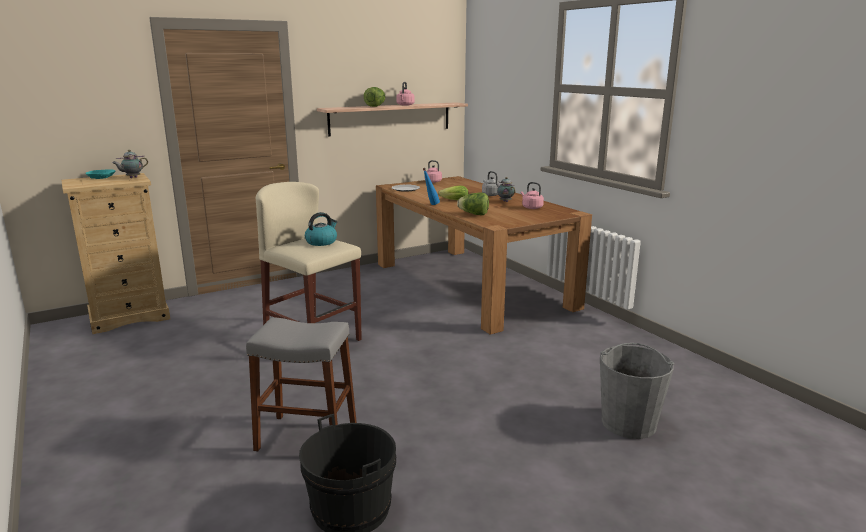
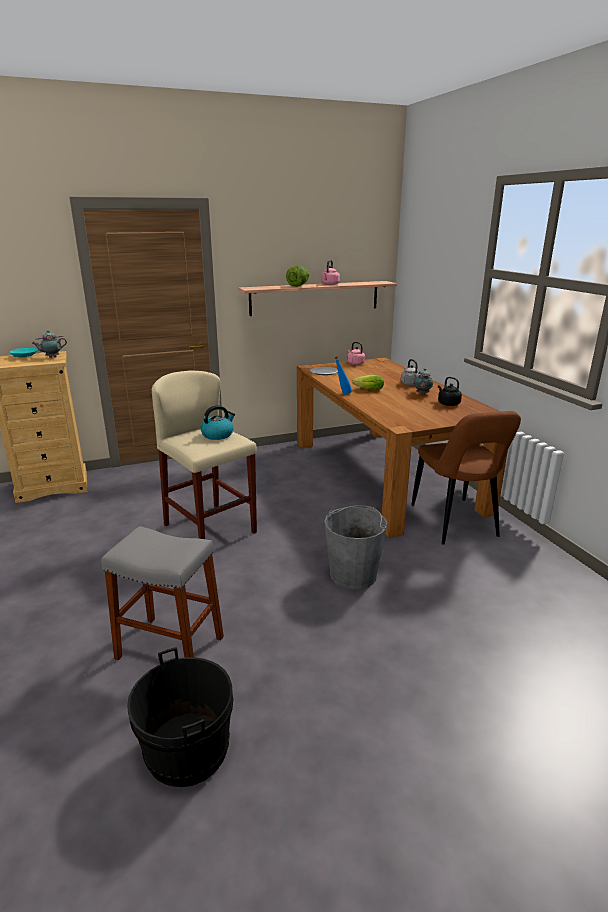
camera: 10 degrees right, 5 degrees up
lettuce [457,192,489,215] -> none
pink kettle [521,182,544,209] -> black kettle [438,377,462,406]
grey bucket [600,343,674,439] -> grey bucket moved to [324,505,387,590]
none -> brown chair [411,411,521,545]

